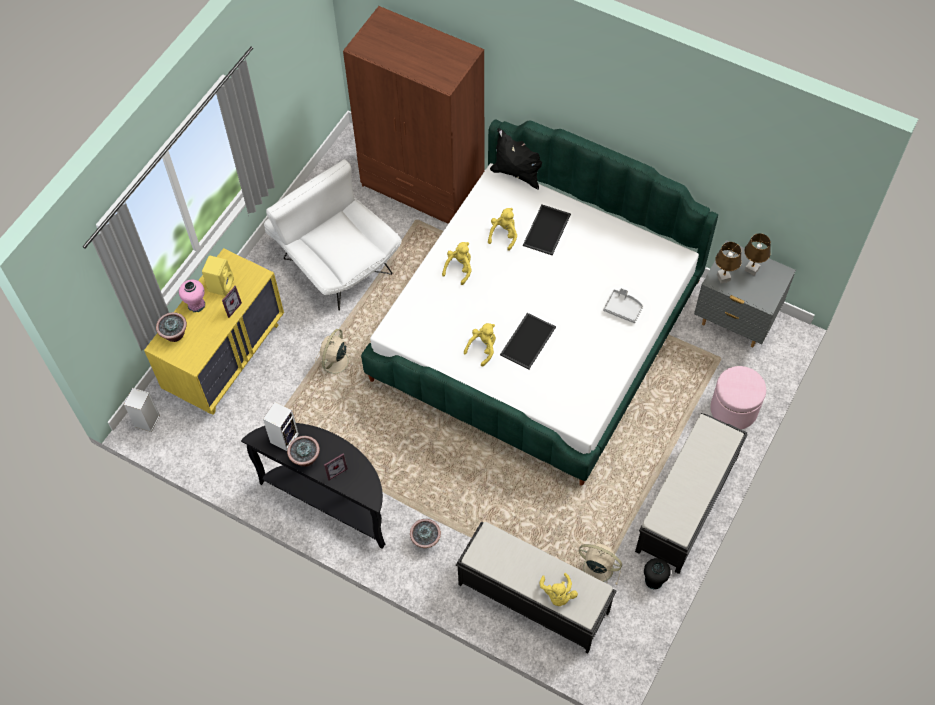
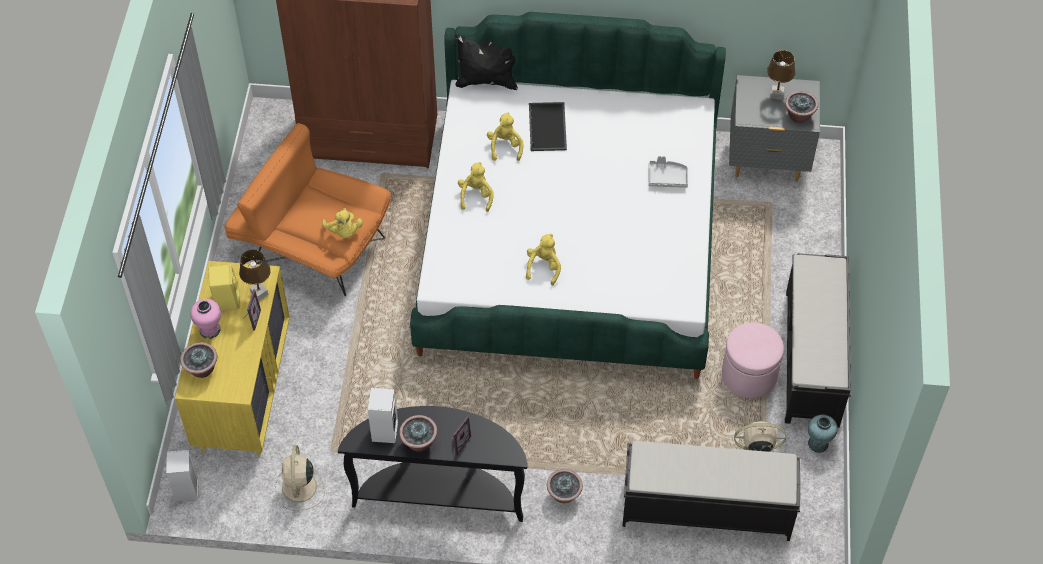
camera: 25 degrees left, 5 degrees down
white armchair [264,159,401,311] -> orange armchair [224,123,391,296]
beige fan [315,329,354,381] -> beige fan moved to [275,445,325,511]
tray [500,313,556,369] -> none
yellow plush toy [539,573,578,606] -> yellow plush toy moved to [322,208,363,238]
black vase [644,558,671,589] -> turquoise vase [808,415,838,453]
pink ottoman [710,366,766,429] -> pink ottoman moved to [722,322,784,398]
brown table lamp [715,242,742,283] -> brown table lamp moved to [239,249,271,301]
none -> potted plant [785,91,818,123]

